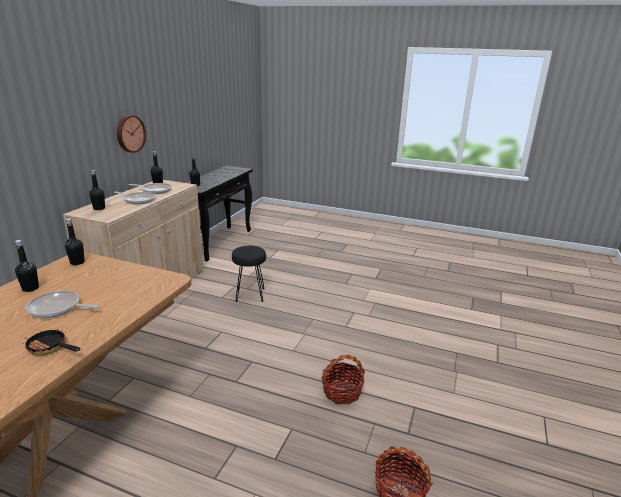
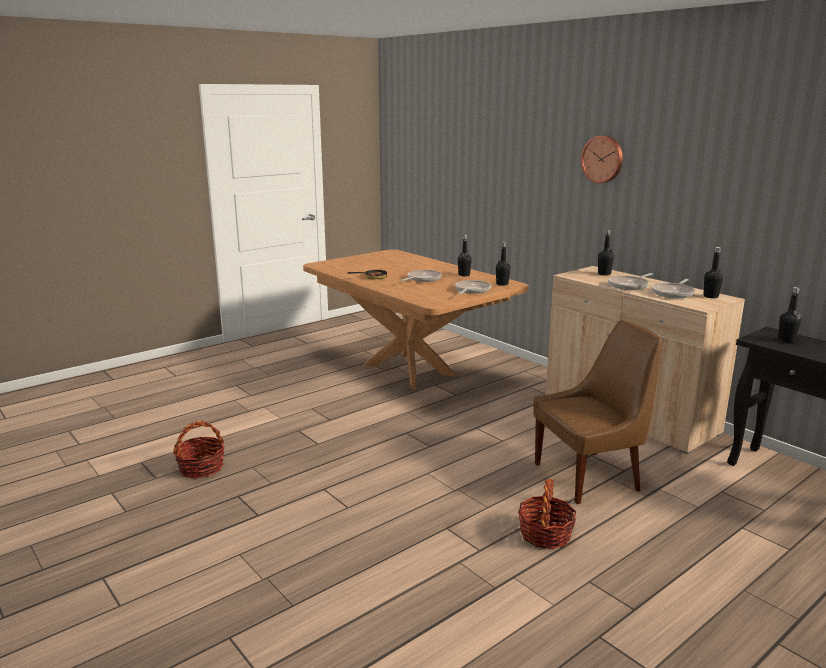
camera: 120 degrees right, 5 degrees down
wall clock [117,115,146,153] -> wall clock moved to [581,136,623,183]
black stool [232,246,266,302] -> brown chair [533,320,662,504]
basket [322,355,365,404] -> basket moved to [518,479,576,549]
none -> frying pan [455,280,491,294]

